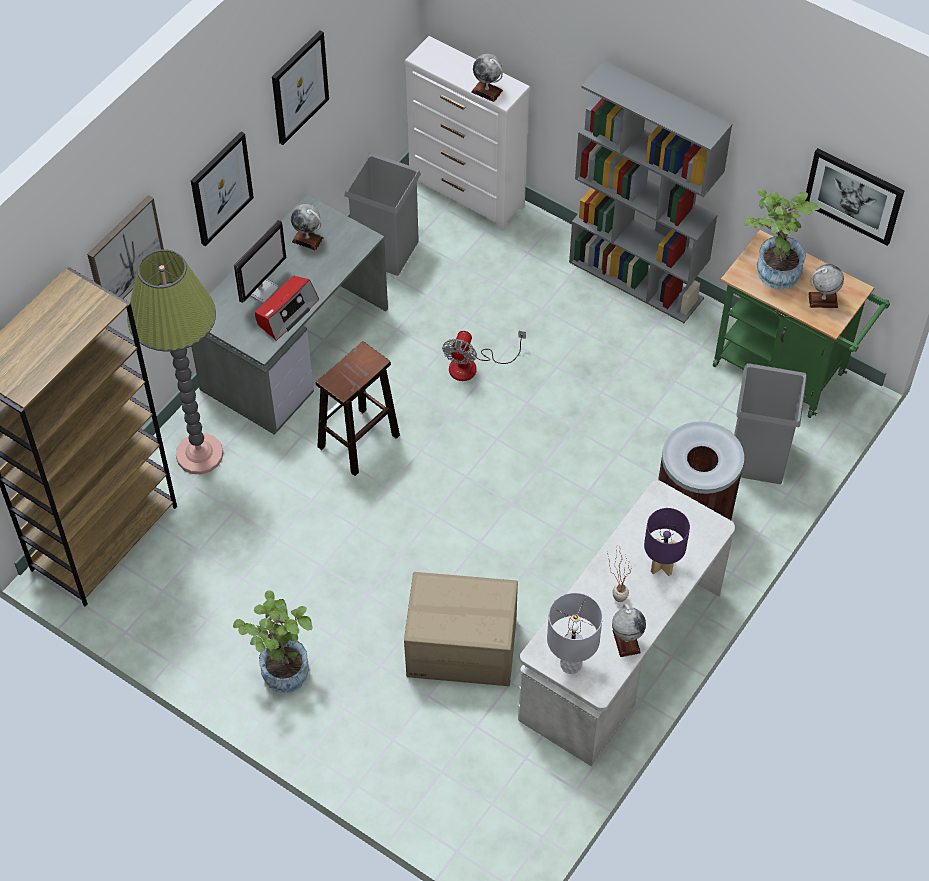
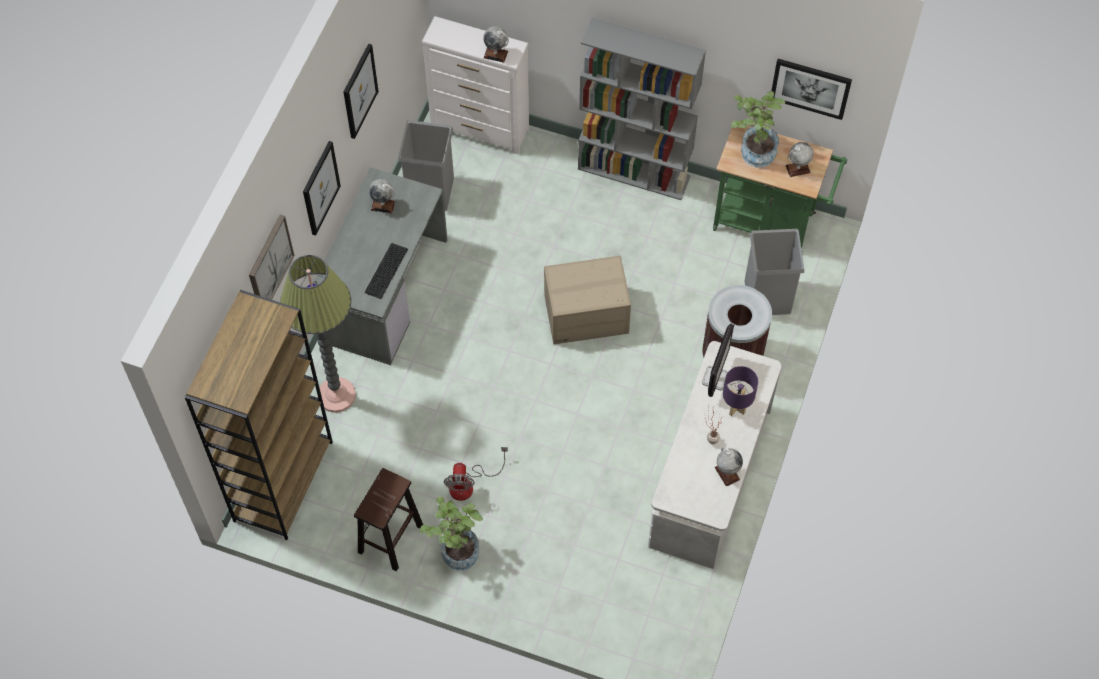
camera: 15 degrees left, 5 degrees up
monitor [234,220,286,303] -> monitor moved to [702,324,734,397]
radio [255,276,319,341] -> keyboard [365,243,408,299]
brown stool [316,341,400,476] -> brown stool moved to [354,468,423,572]
cardboard box [404,572,518,686] -> cardboard box moved to [544,256,631,344]
fan [442,331,526,381] -> fan moved to [444,447,508,501]
grey table lamp [547,593,603,674] -> none

